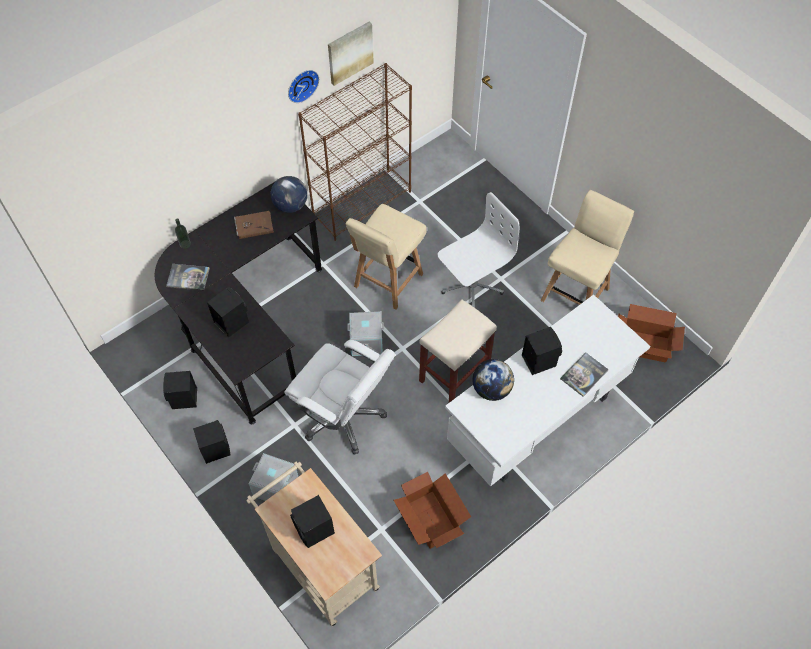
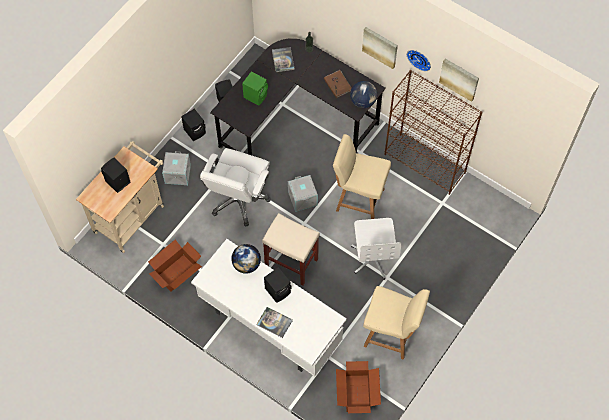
camera: 75 degrees right, 5 degrees up
black speaker [207,287,249,338] -> green speaker [242,71,268,106]
white office chair [438,192,519,308] -> white office chair turned 45 degrees clockwise [351,218,401,280]
none -> picture [362,27,398,69]

